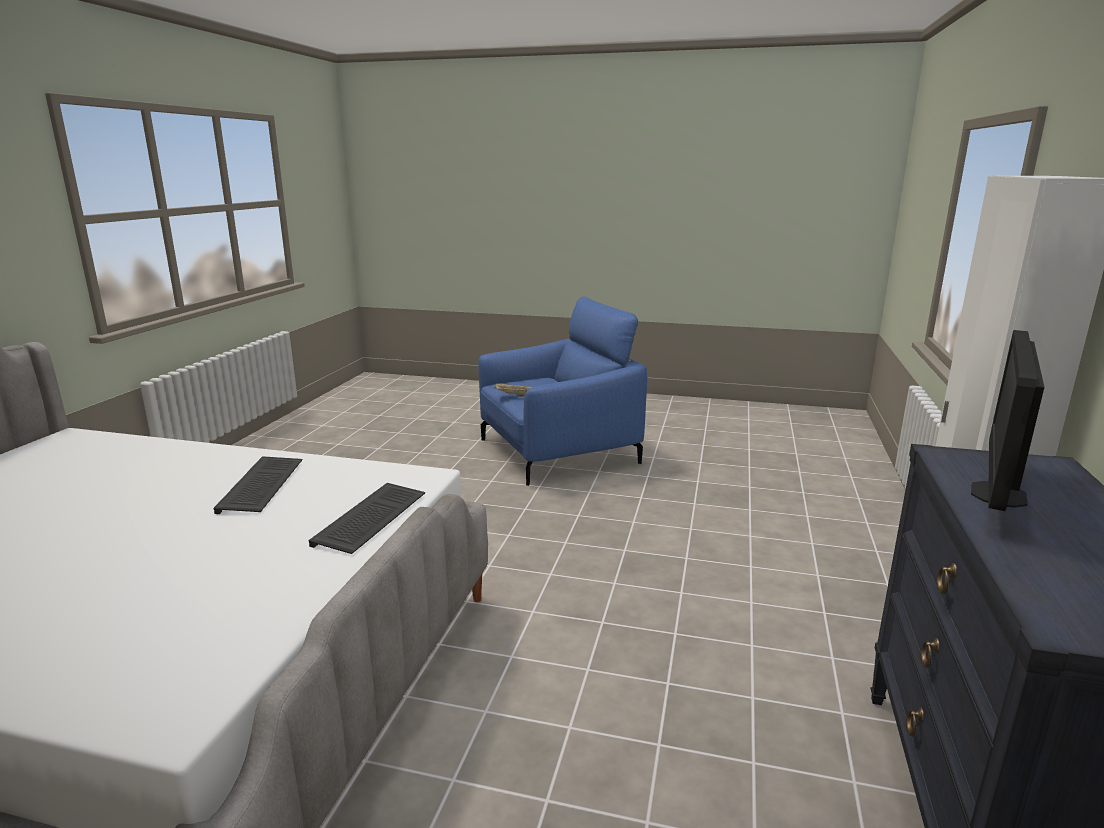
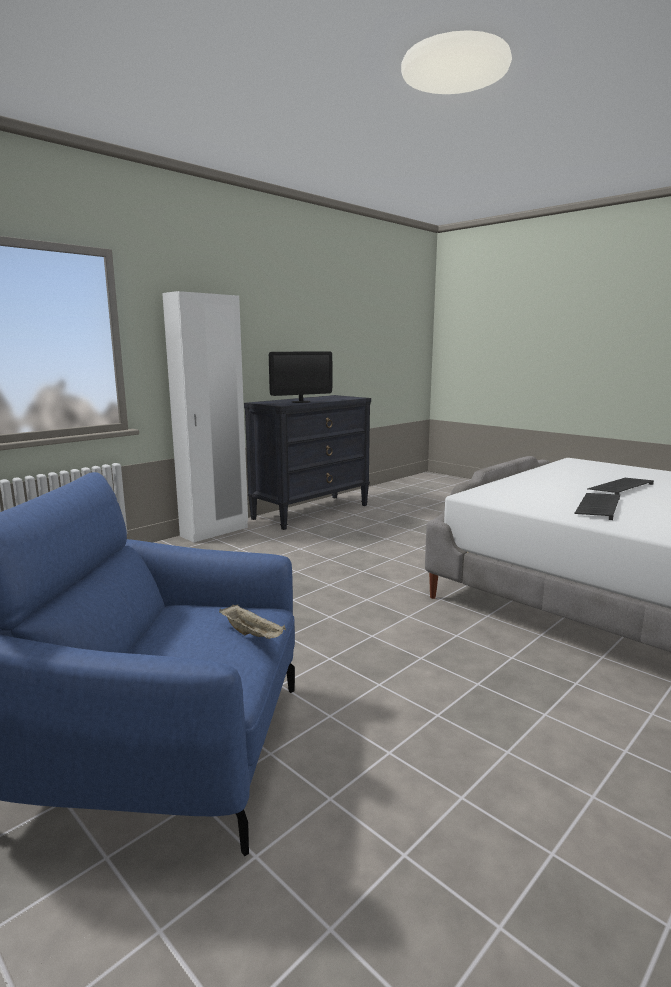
camera: 150 degrees left, 5 degrees down
keyboard [308,483,425,554] -> keyboard moved to [587,478,654,494]

